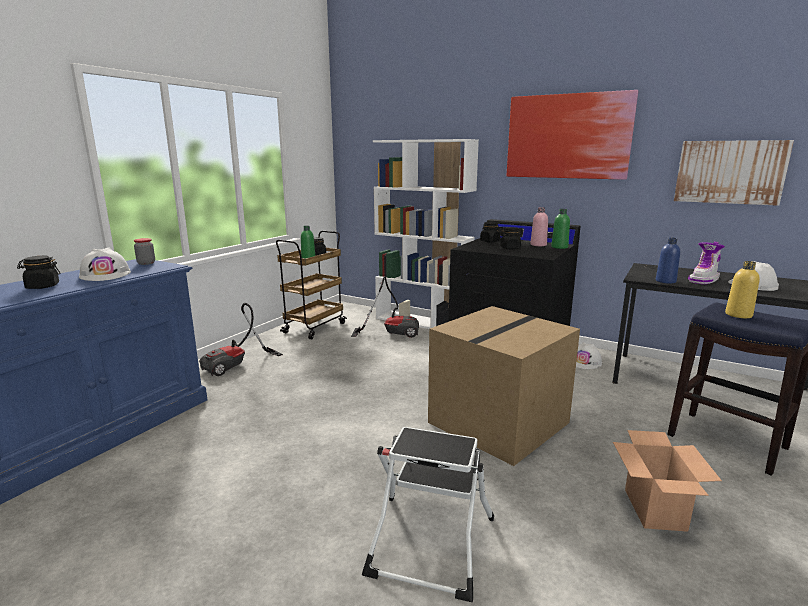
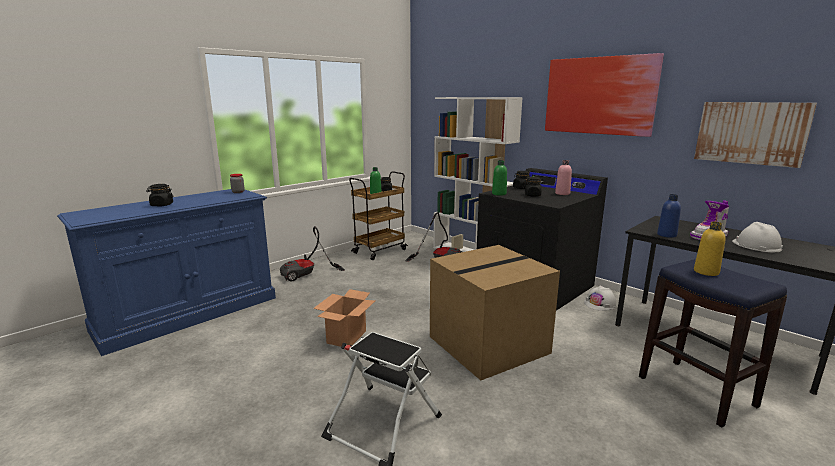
camera: 15 degrees right, 0 degrees up
white hard hat [79,247,131,281] -> none
green bottle [551,209,570,249] -> green bottle moved to [492,160,507,196]
cardboard box [613,430,722,532] -> cardboard box moved to [313,289,376,347]

